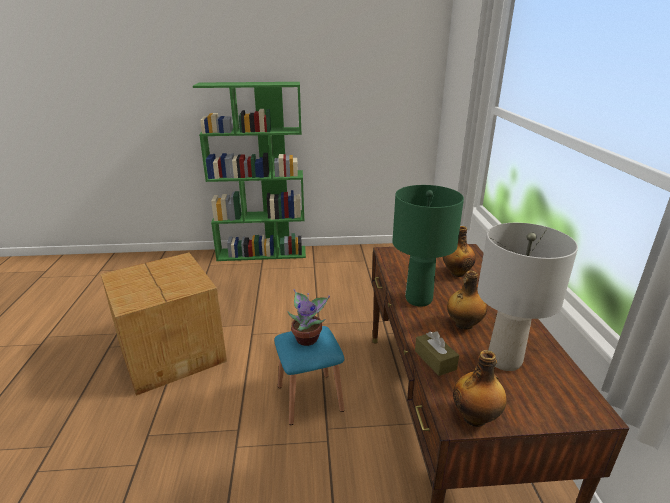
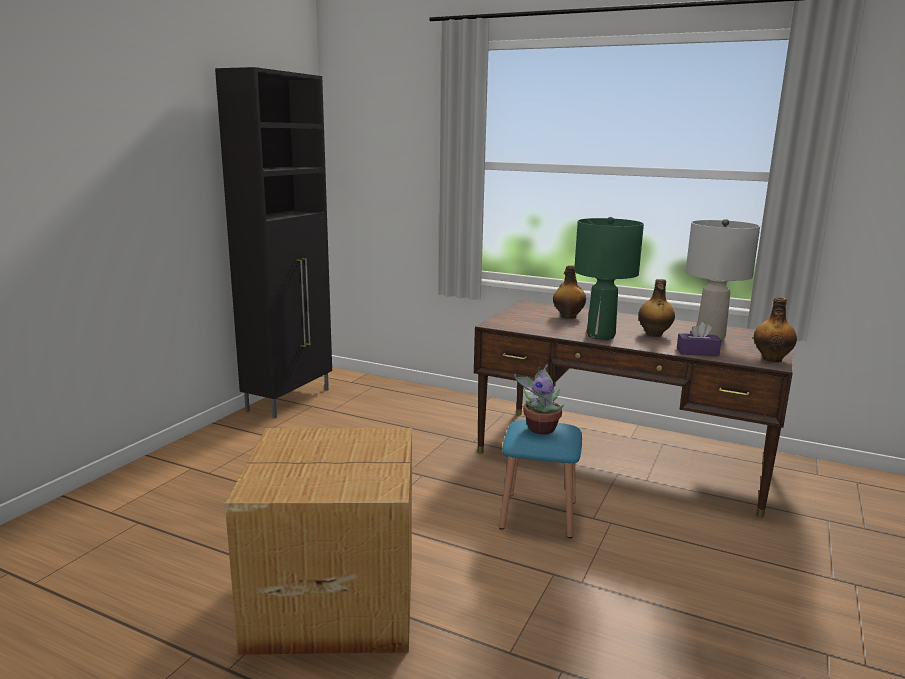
camera: 60 degrees left, 10 degrees down
green bookcase [193,82,306,261] -> none
brown tissue box [415,331,459,376] -> purple tissue box [677,322,721,356]
none -> black cabinet [215,67,332,418]

